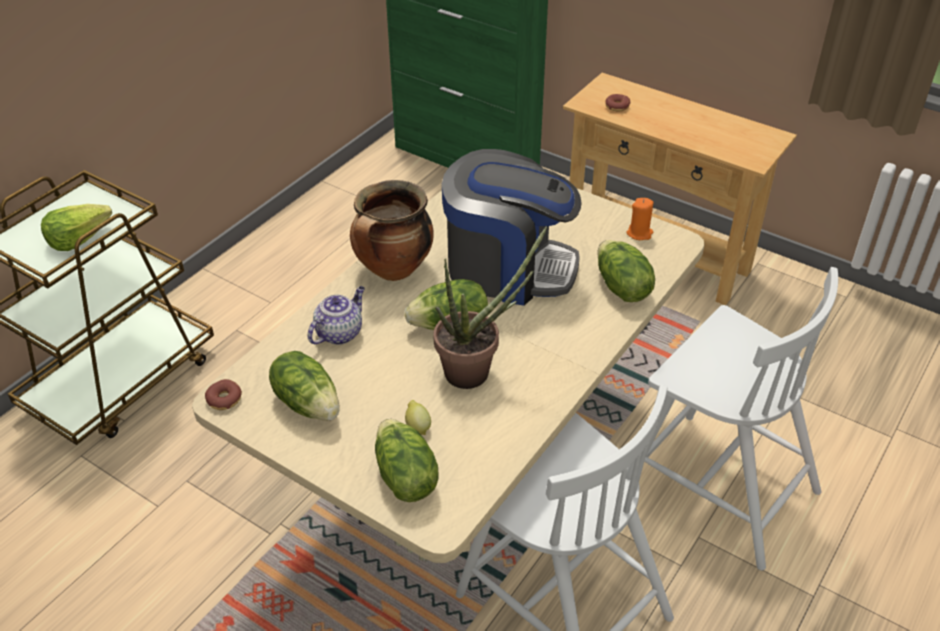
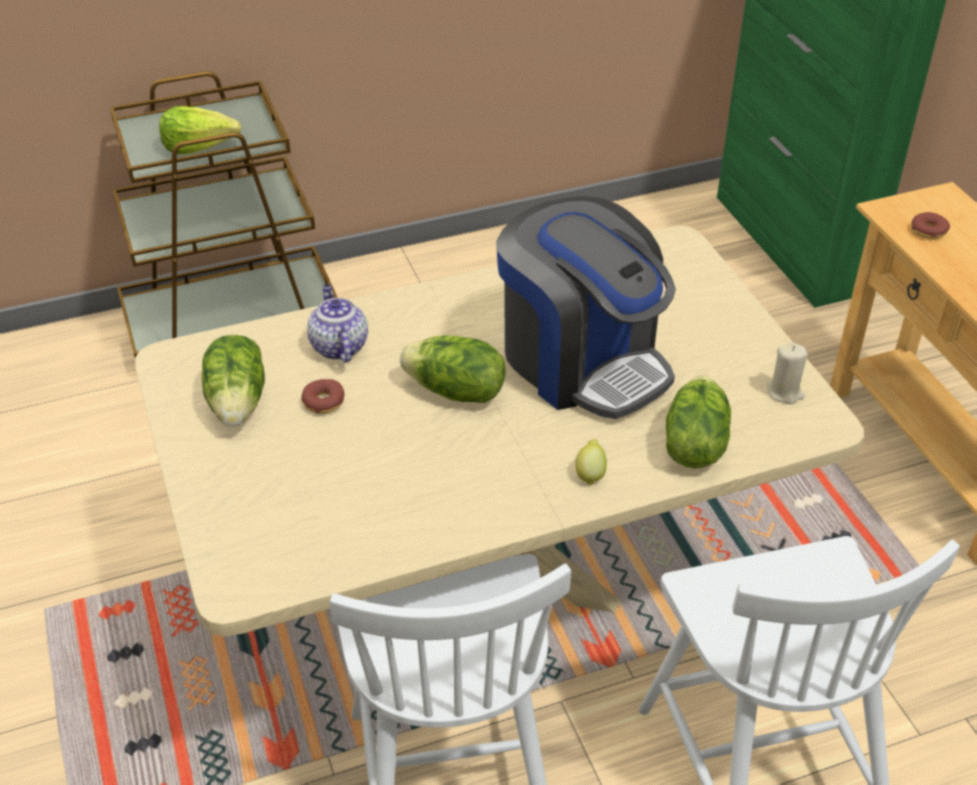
camera: 35 degrees right, 0 degrees up
donut [205,379,242,410] -> donut moved to [302,379,344,414]
teapot [308,286,365,345] -> teapot turned 90 degrees counterclockwise [307,284,368,363]
cooking pot [350,180,434,281] -> none
lettuce [375,419,438,502] -> none
lemon [405,400,431,435] -> lemon moved to [575,439,607,486]
potted plant [433,226,547,389] -> none
orange candle [626,198,653,240] -> beige candle [767,342,808,404]

